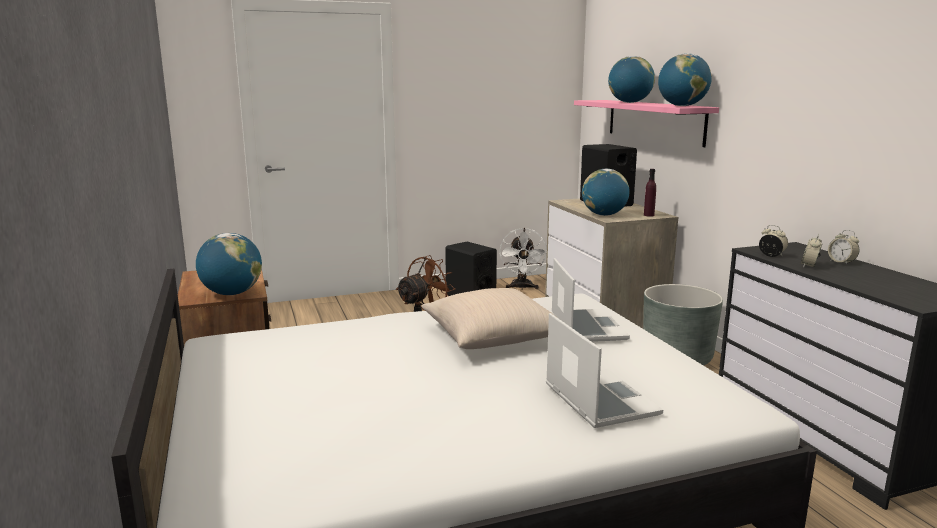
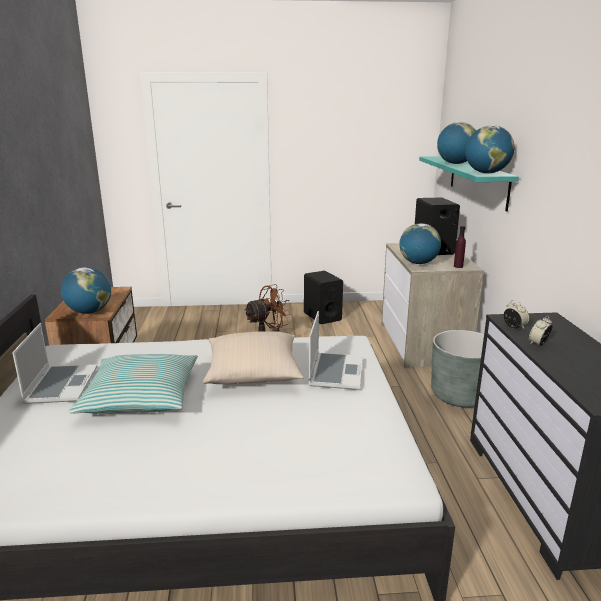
camera: 15 degrees right, 5 degrees up
white fan [499,228,547,290] -> none
laptop [546,313,663,428] -> laptop moved to [12,323,98,404]
pink shelf [574,100,719,147] -> turquoise shelf [419,156,519,211]
alarm clock [828,230,859,264] -> none
none -> pillow [69,354,198,414]

